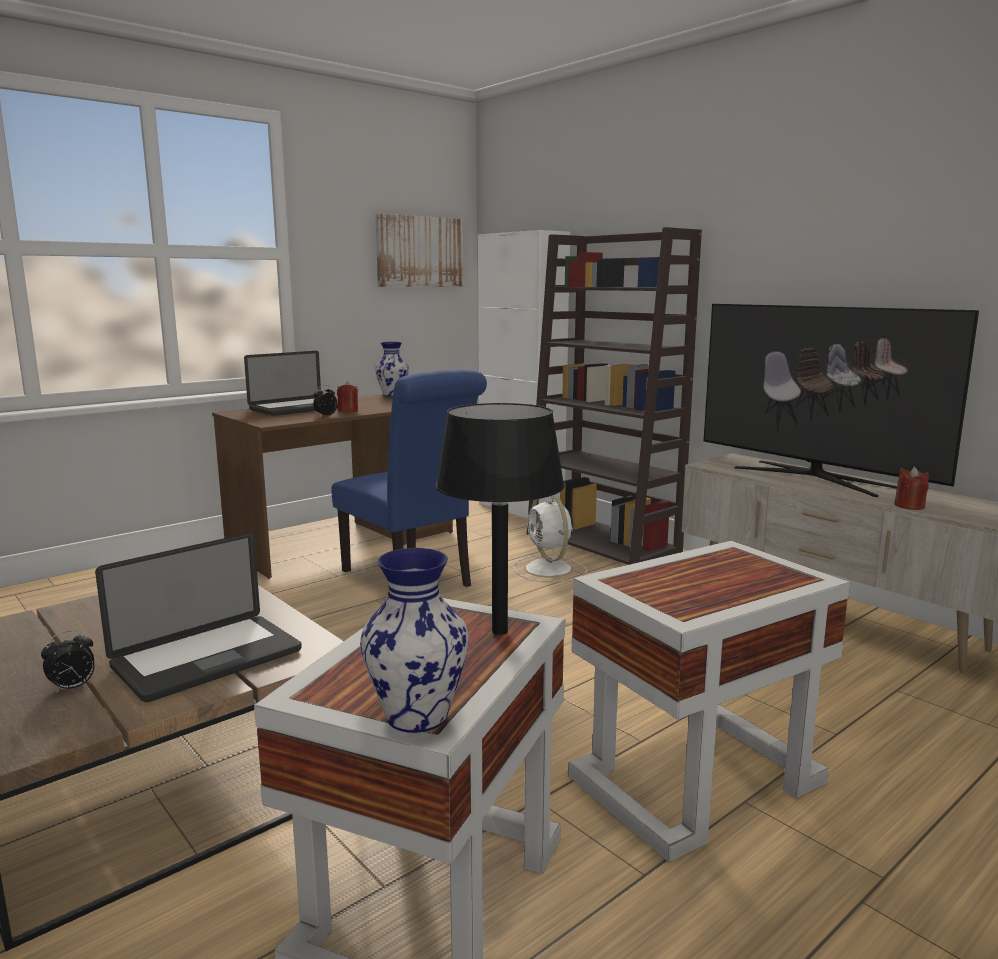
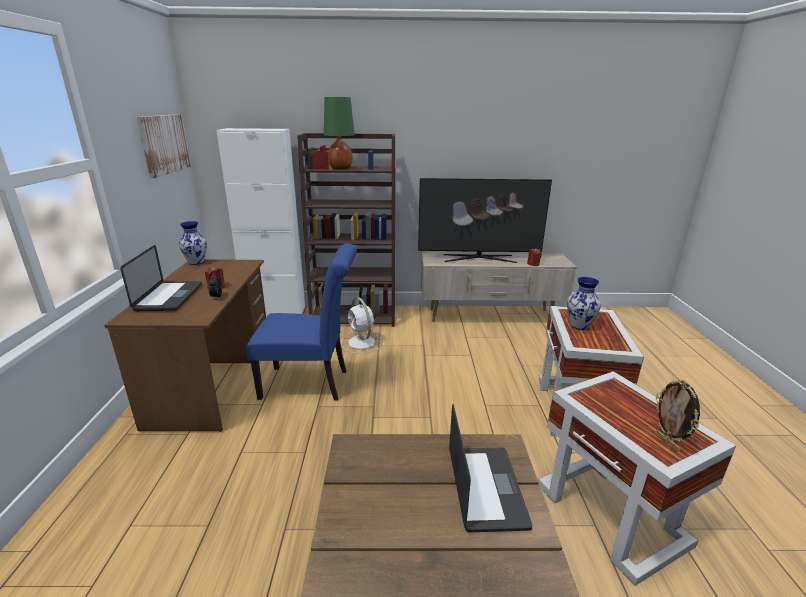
camera: 50 degrees left, 10 degrees up
alarm clock [41,630,94,694] -> none
vase [360,548,469,733] -> vase moved to [567,277,601,330]
black table lamp [435,403,565,635] -> none
white fan [513,494,587,582] -> white fan turned 45 degrees clockwise [341,297,384,354]
none -> green table lamp [324,97,355,169]
none -> picture frame [655,380,700,452]

